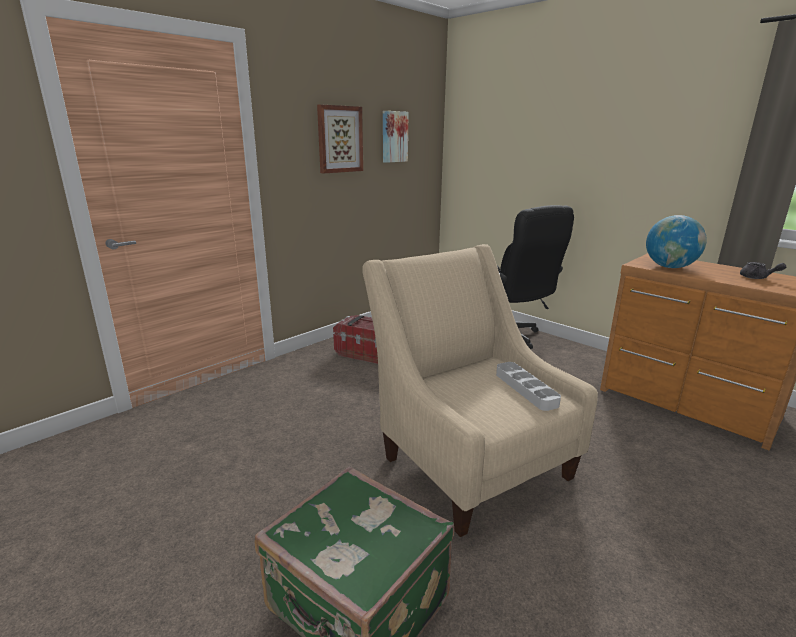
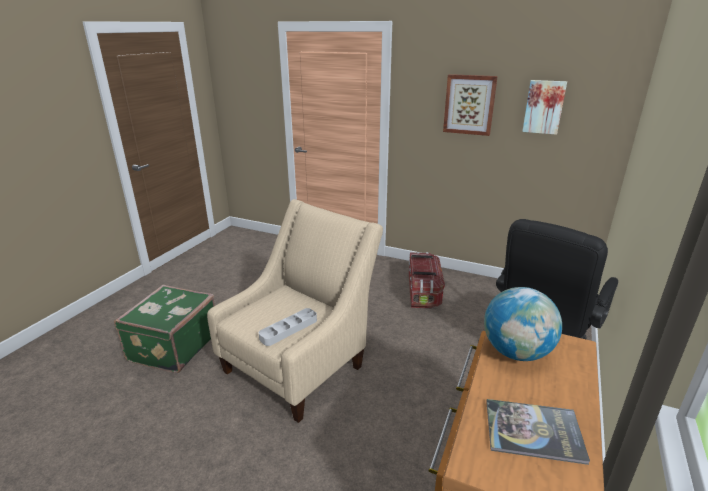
camera: 70 degrees right, 5 degrees up
grey teapot [740,262,786,279] -> book [486,399,590,465]

